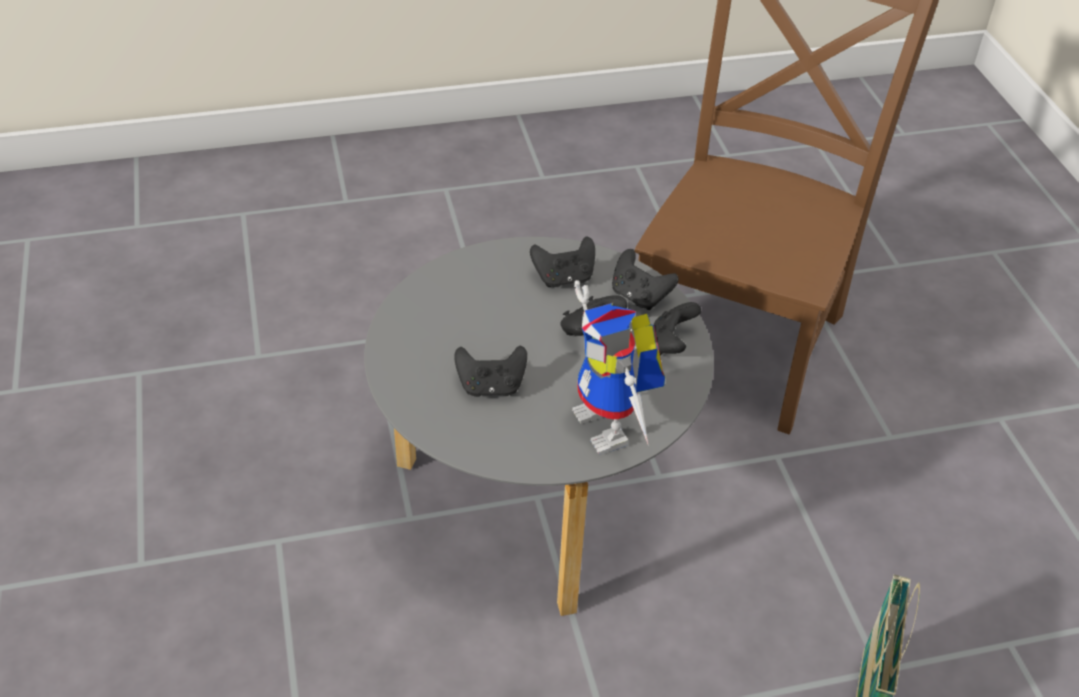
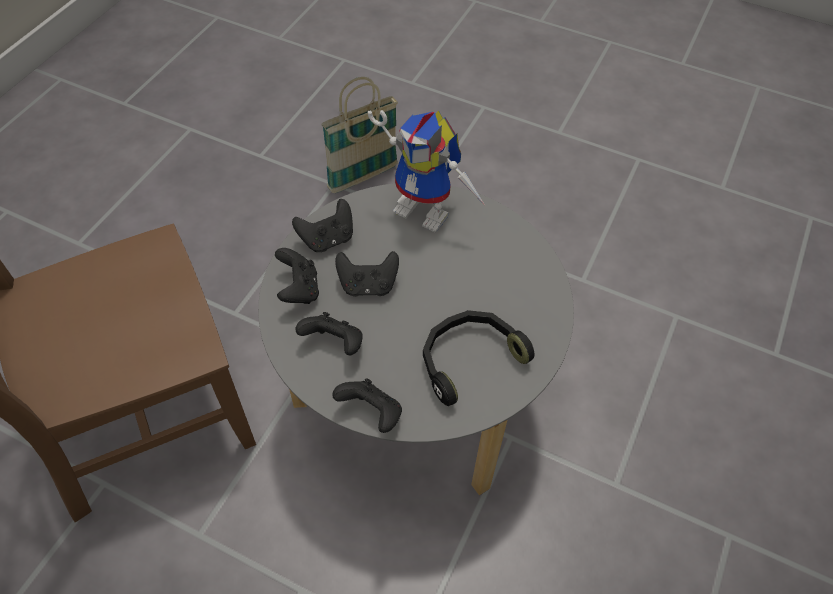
camera: 140 degrees left, 10 degrees up
black game controller [454,345,527,397] -> black game controller moved to [332,378,402,433]
toy robot [572,280,665,455] -> toy robot turned 105 degrees clockwise [368,110,485,233]
none -> black headphones [423,310,535,406]

